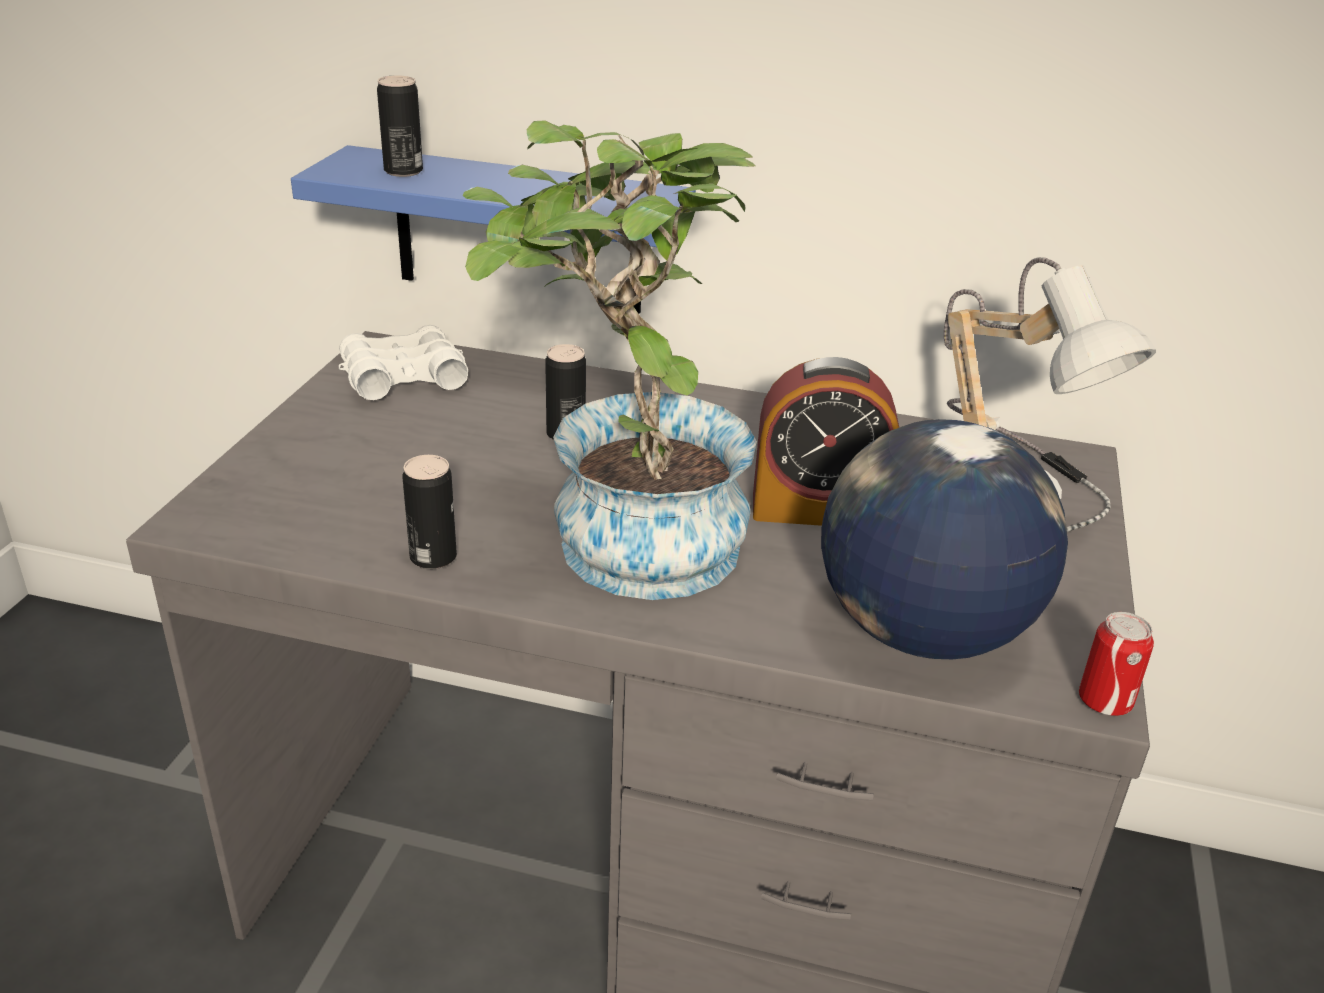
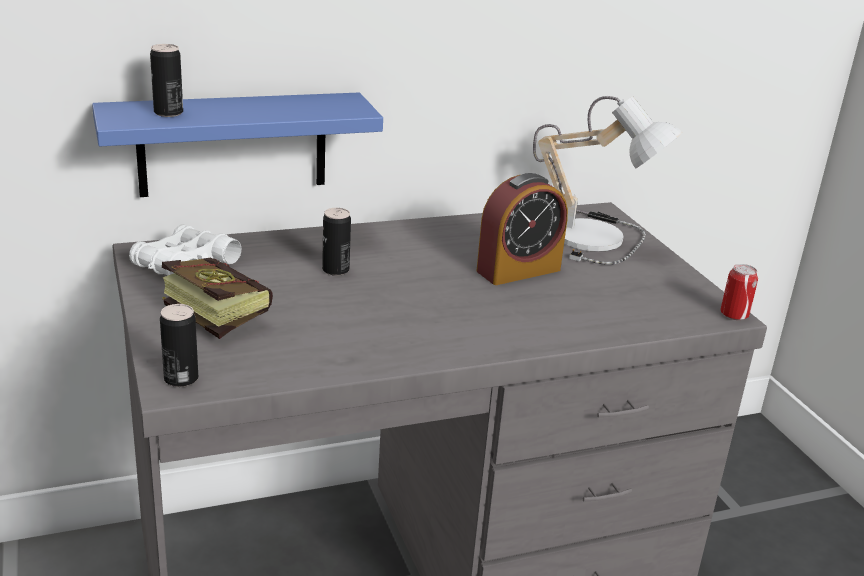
camera: 35 degrees left, 5 degrees down
can [402,455,457,569] -> can moved to [160,304,198,387]
potted plant [463,120,757,600] -> none
globe [821,419,1068,659] -> none
none -> book [162,258,273,339]

